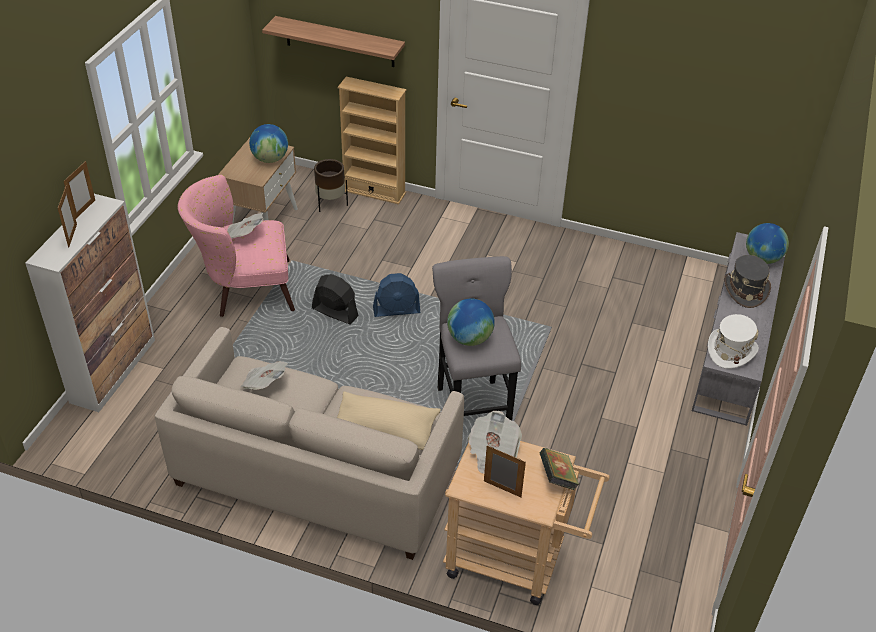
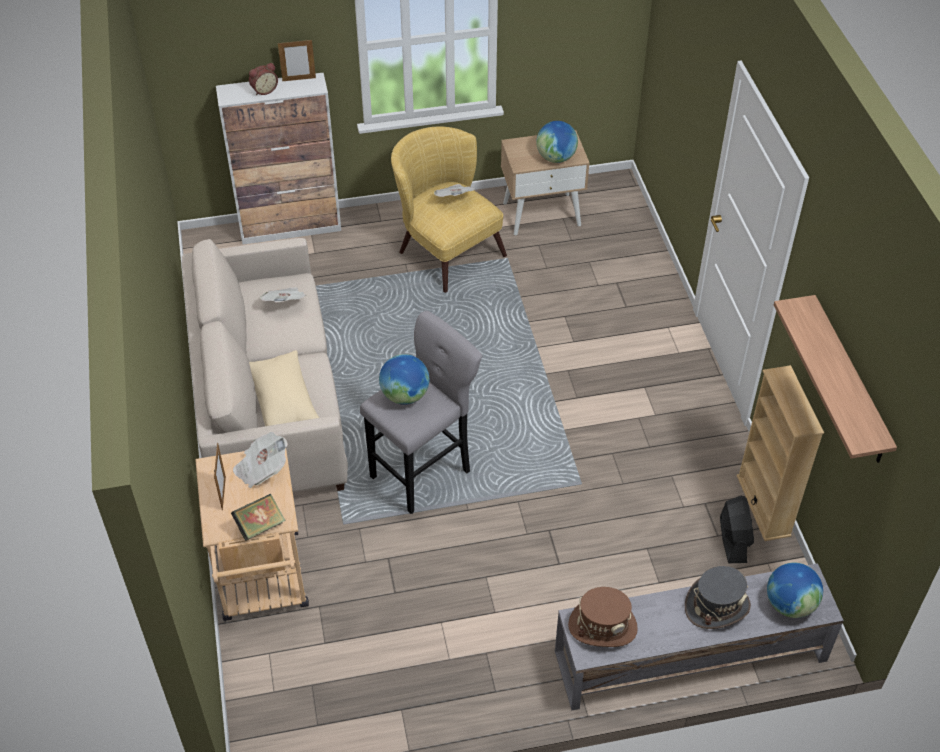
camera: 60 degrees right, 5 degrees up
picture frame [58,185,77,248] -> alarm clock [249,63,278,96]
pink armchair [178,175,295,317] -> yellow armchair [391,127,507,293]
shelf [262,16,405,67] -> shelf moved to [774,295,897,463]
black fan [312,274,359,325] -> black fan moved to [720,496,754,563]
brown planter [314,159,348,212] -> none
beige bookcase [337,77,407,204] -> beige bookcase moved to [737,365,824,541]
blue fan [373,273,420,317] -> none
white hat [708,314,759,369] -> brown hat [568,587,638,647]

